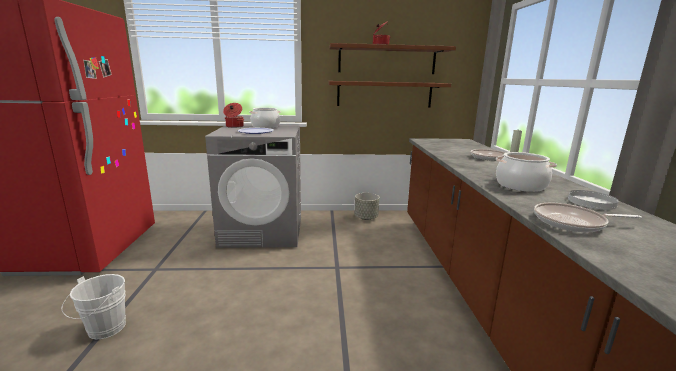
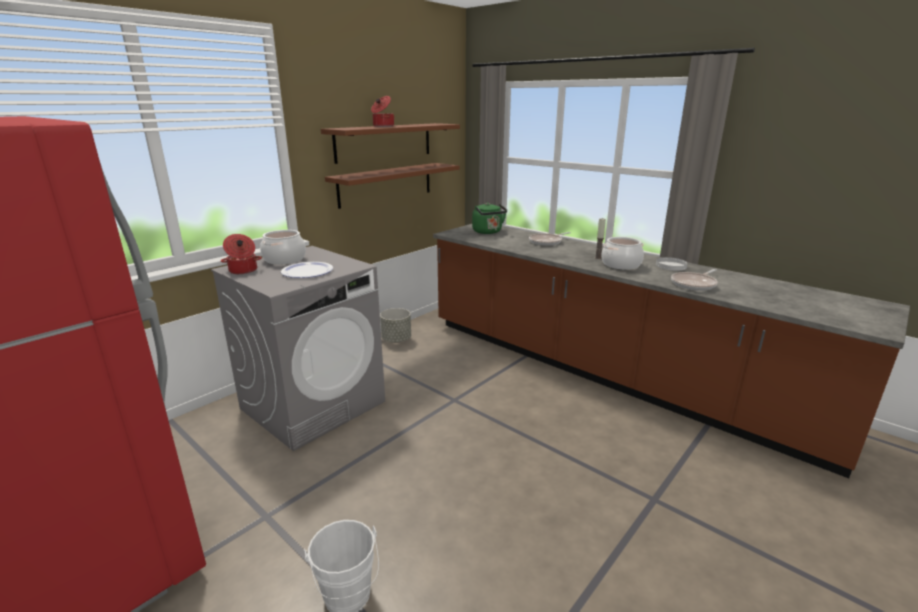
camera: 45 degrees left, 5 degrees up
none -> green kettle [472,203,507,234]

